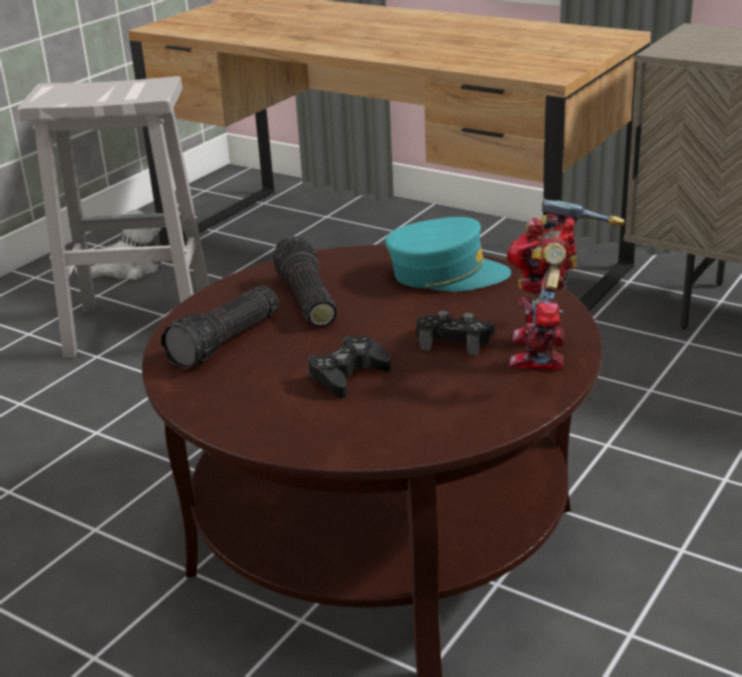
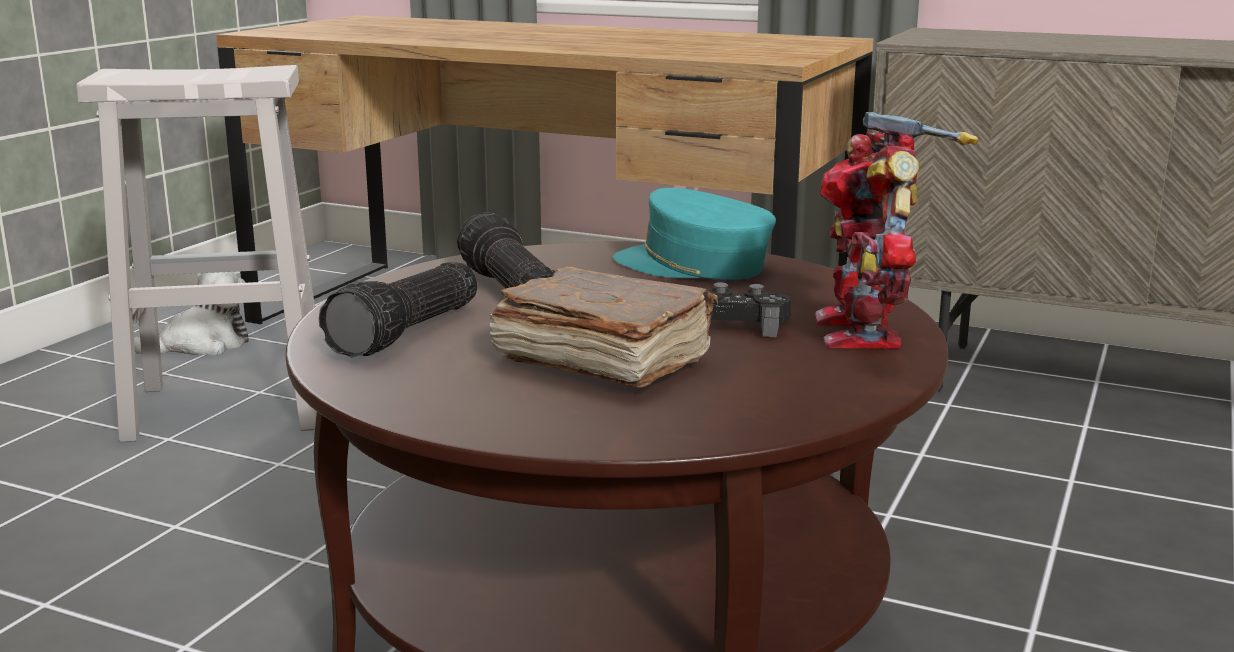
camera: 10 degrees left, 10 degrees down
black game controller [308,336,391,398] -> brown book [490,266,718,388]
turquoise cap [385,217,511,292] -> turquoise cap turned 150 degrees counterclockwise [613,188,776,280]

